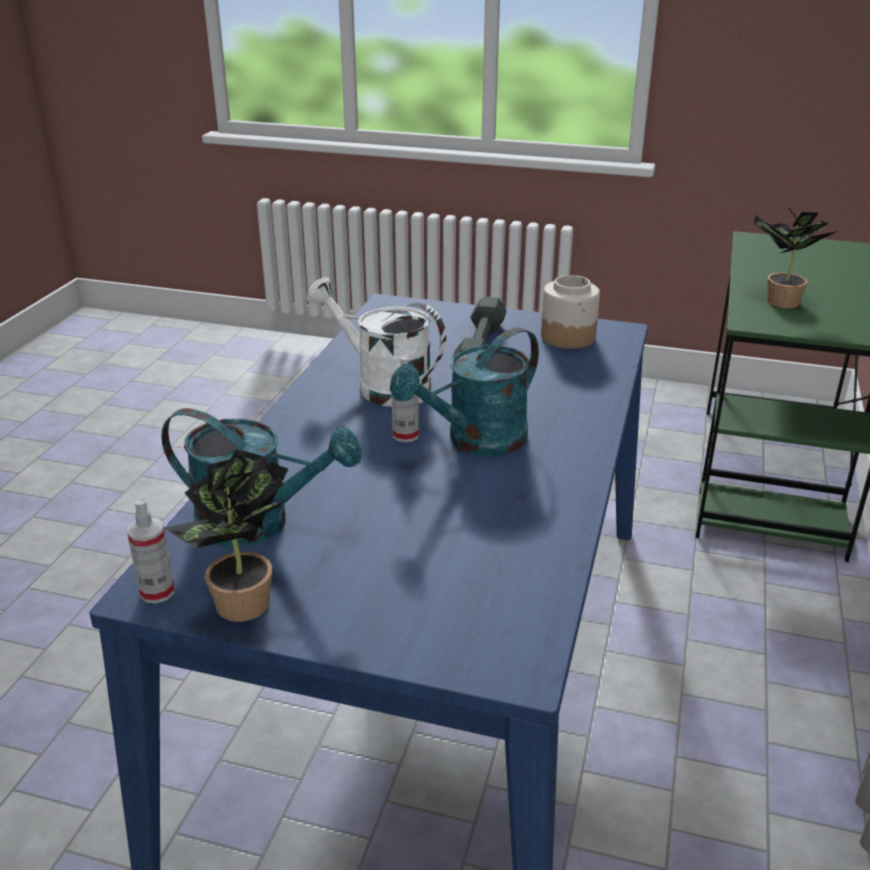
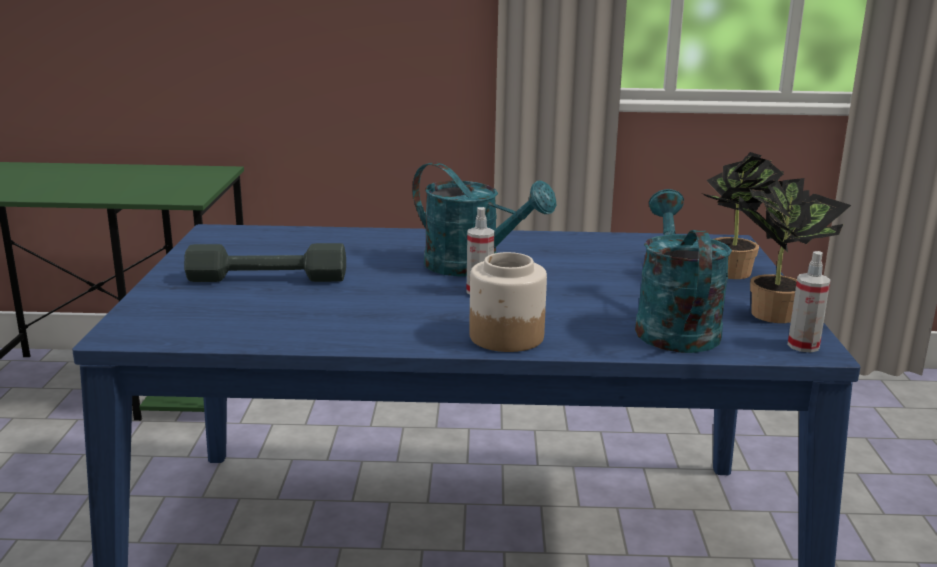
camera: 105 degrees left, 10 degrees down
white watering can [307,277,446,407] -> none
jar [541,275,600,349] -> jar moved to [469,252,547,352]
potted plant [754,208,837,308] -> potted plant moved to [702,152,784,279]

